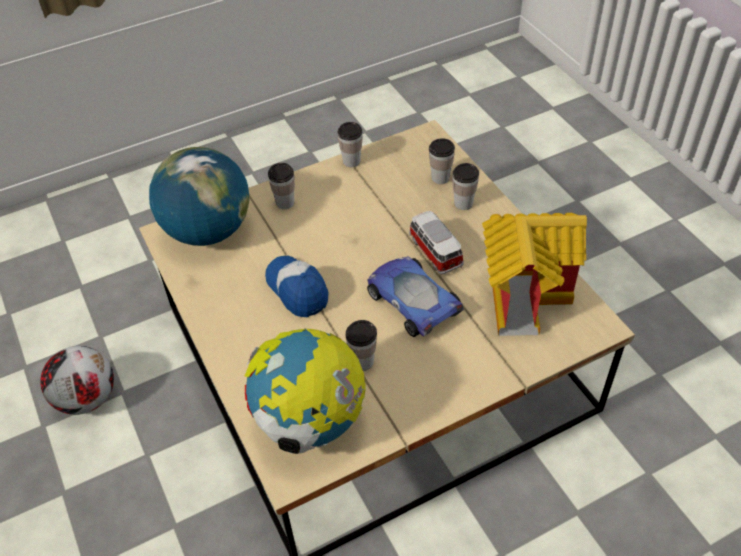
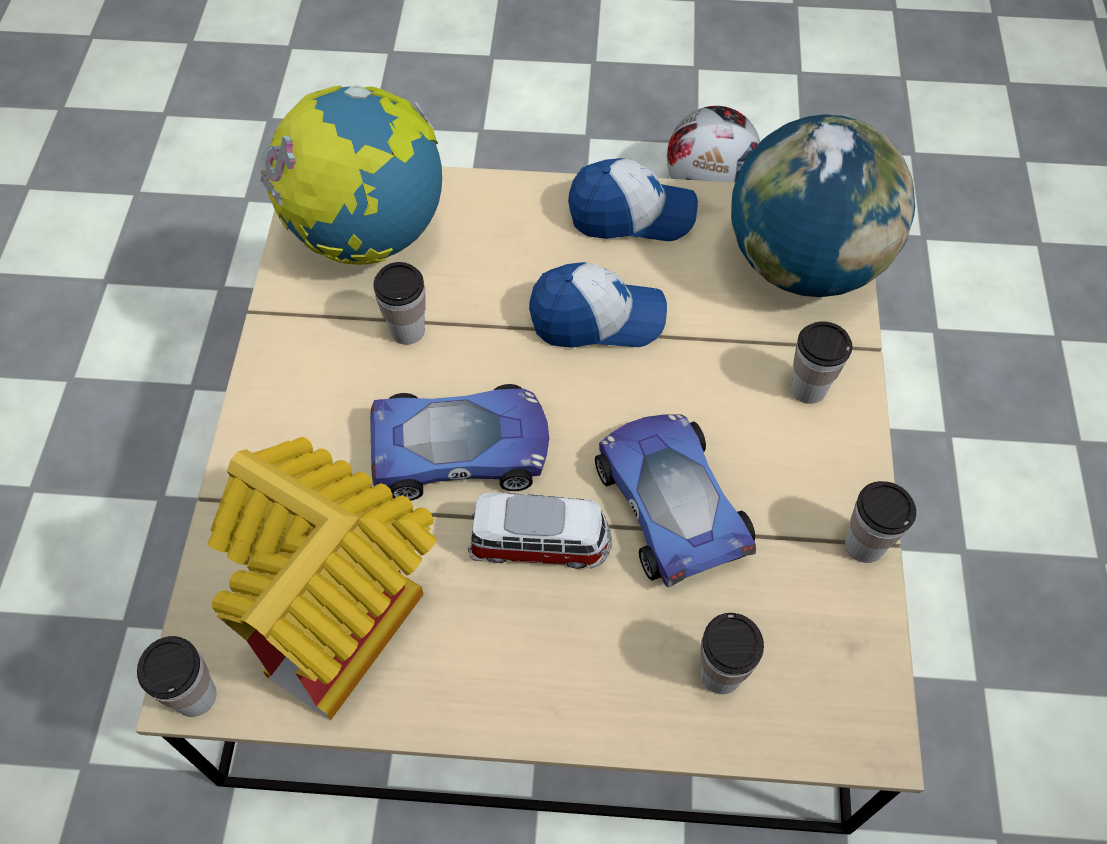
camera: 120 degrees right, 10 degrees up
cup [452,163,479,210] -> cup moved to [137,636,216,717]
none -> cap [568,158,698,241]
none -> toy car [595,414,756,587]

